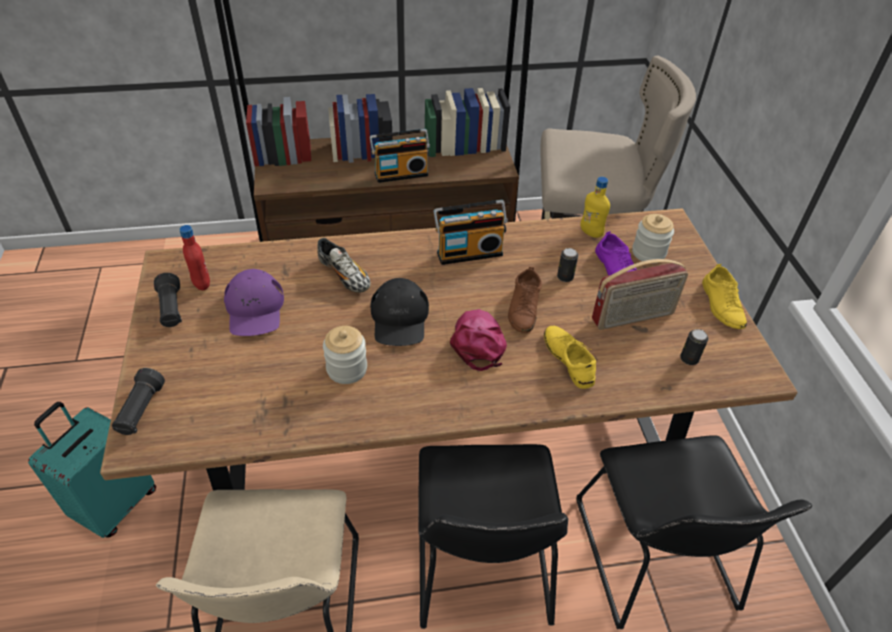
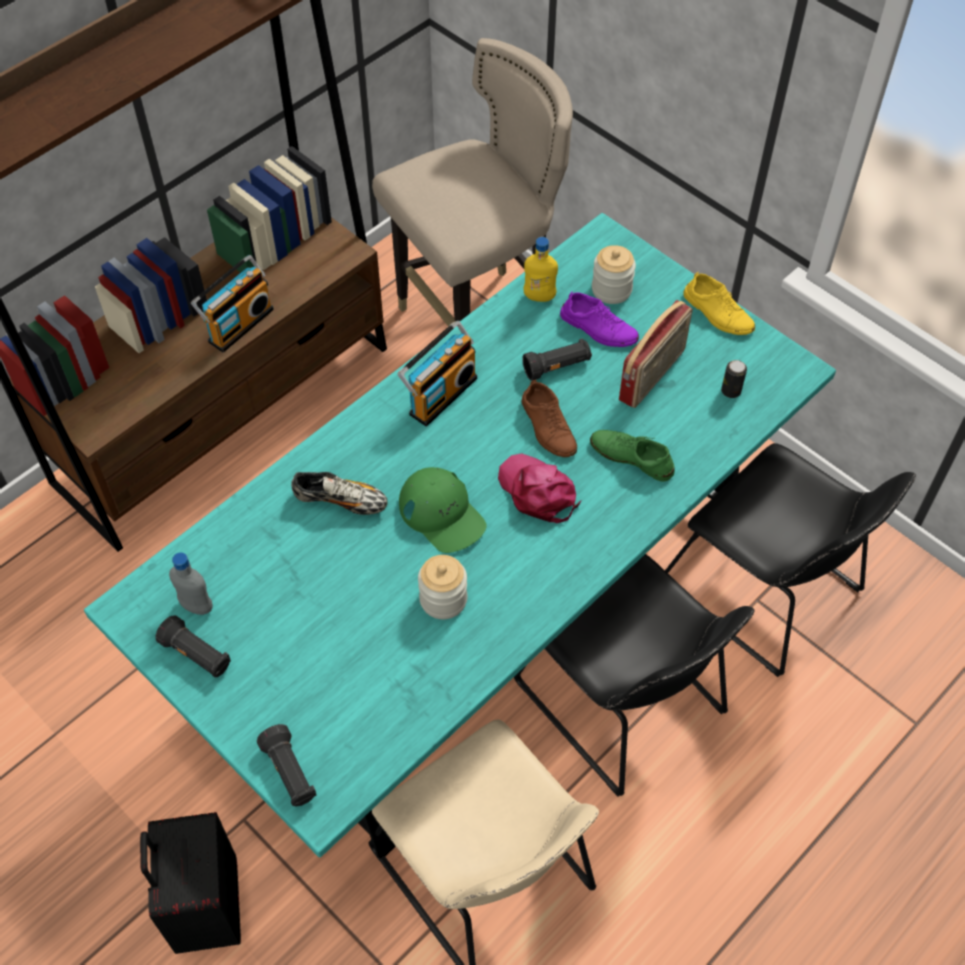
camera: 35 degrees left, 10 degrees up
turquoise suitcase [28,402,156,538] -> black suitcase [140,812,241,954]
brown dining table [100,208,798,491] -> turquoise dining table [84,213,836,859]
red bottle [179,225,210,290] -> grey bottle [169,552,213,615]
purple cap [224,269,284,336] -> none
black cap [370,278,429,346] -> green cap [399,467,487,553]
yellow shoe [544,326,596,389] -> green shoe [590,430,675,482]
can [557,248,578,282] -> black flashlight [522,338,592,381]

